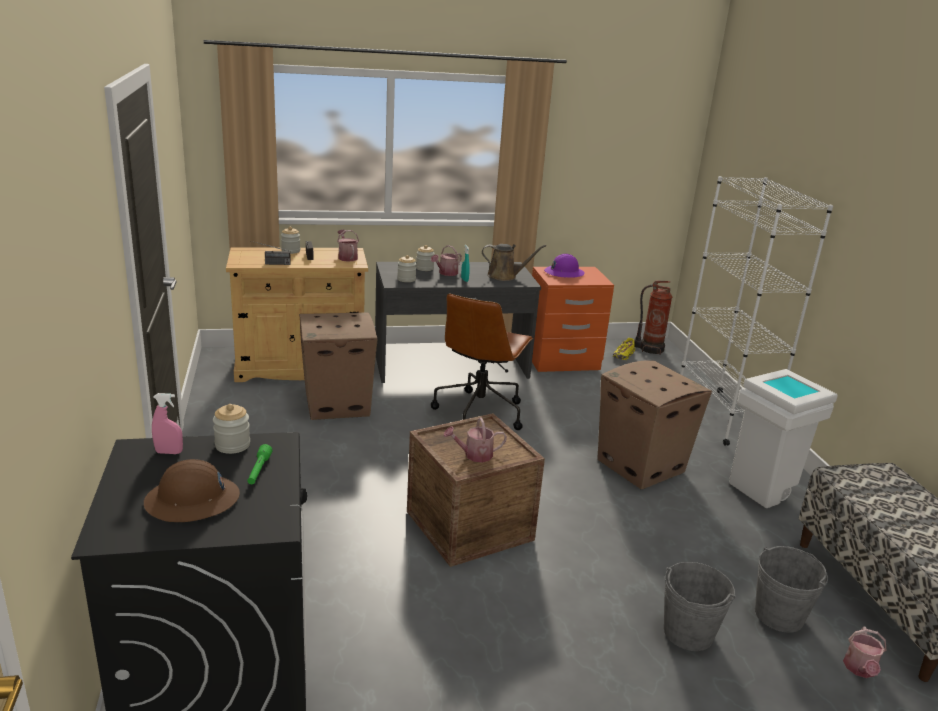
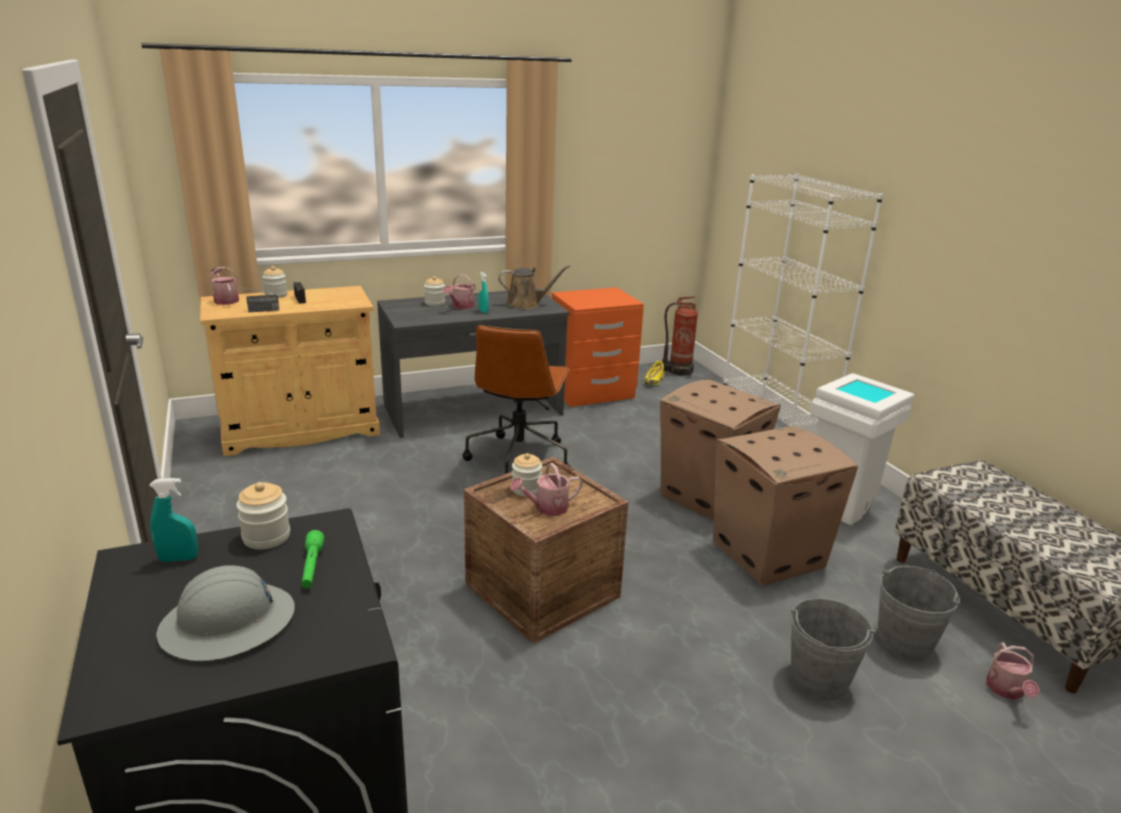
camera: 10 degrees left, 0 degrees up
brown hard hat [144,459,240,522] -> grey hard hat [156,565,295,661]
pink spray bottle [152,393,183,454] -> turquoise spray bottle [149,478,198,562]
cardboard box [299,312,378,420] -> cardboard box moved to [713,426,858,586]
watering can [337,230,359,262] -> watering can moved to [209,267,239,305]
jar [397,255,417,282] -> jar moved to [512,453,542,496]
purple hard hat [544,254,585,278] -> none

